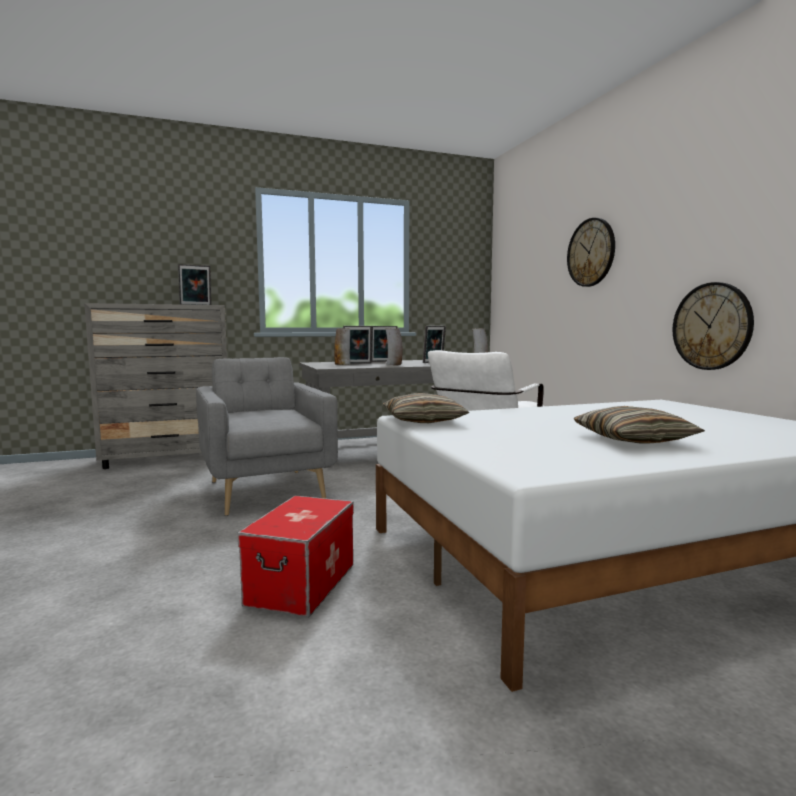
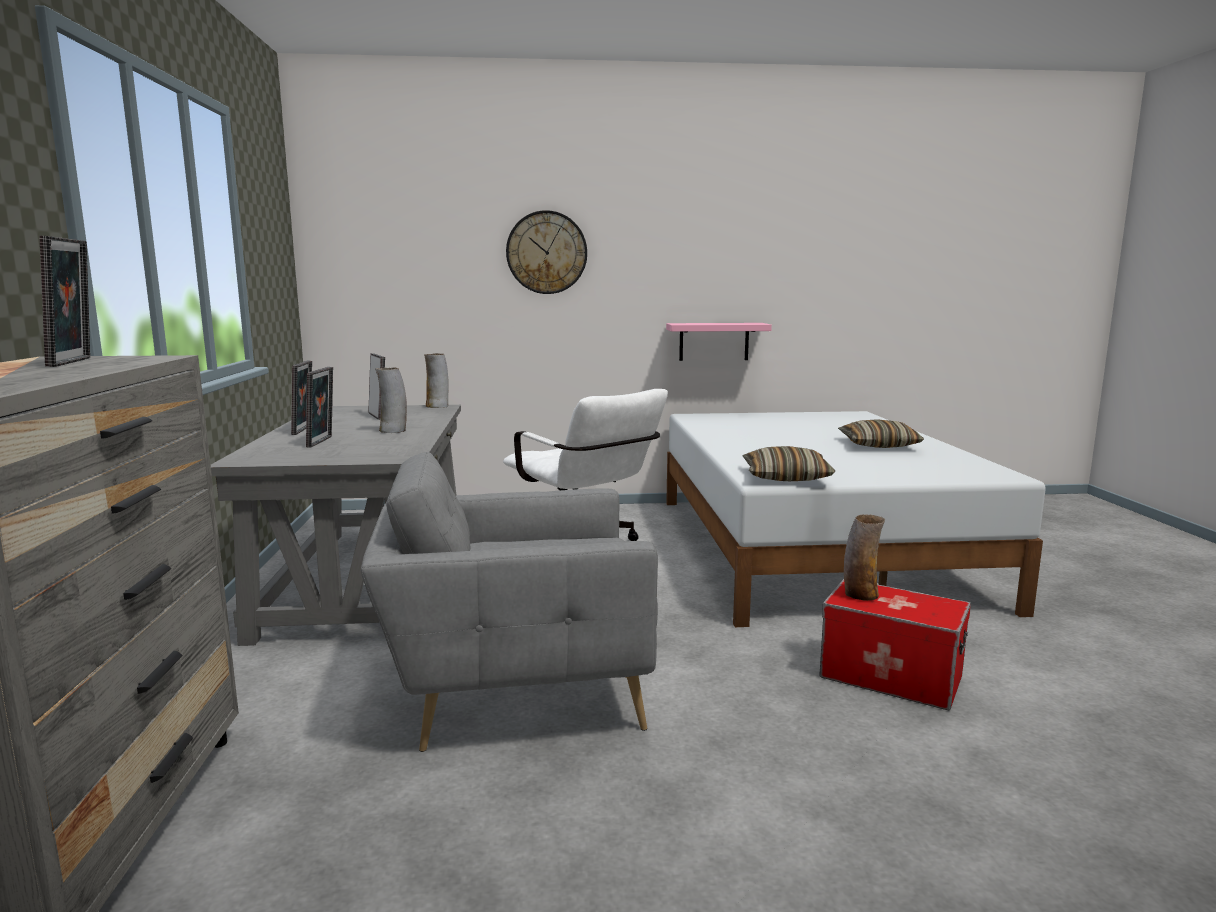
camera: 75 degrees left, 5 degrees up
vase [334,328,351,365] -> vase moved to [844,514,885,601]
wall clock [673,282,754,370] -> pink shelf [666,323,772,361]

